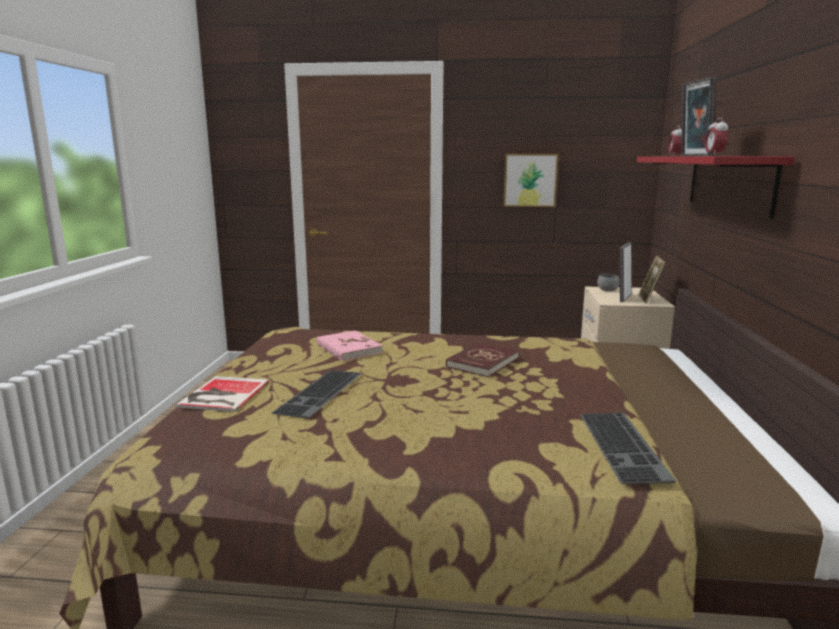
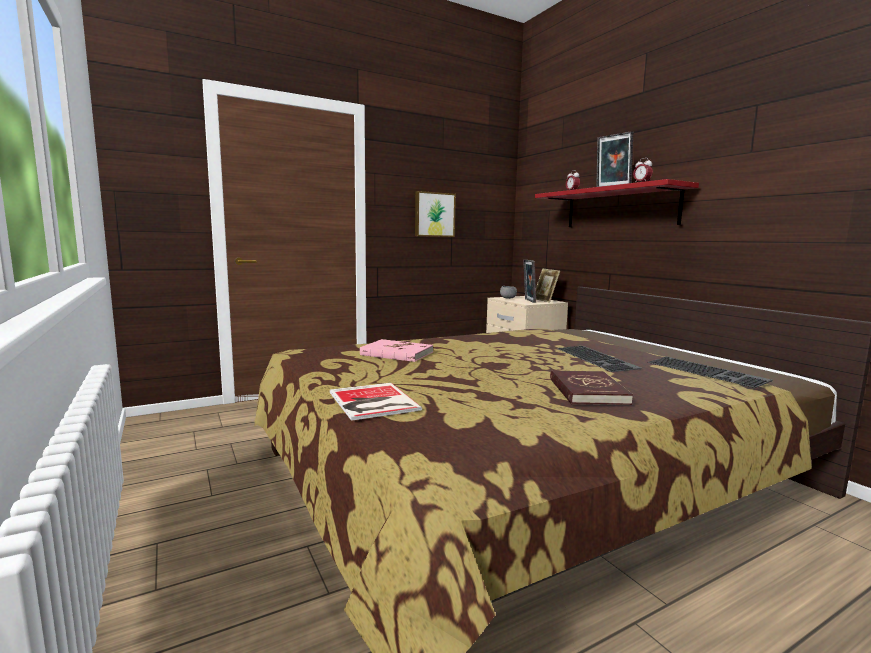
camera: 35 degrees left, 5 degrees down
keyboard [272,370,362,419] -> keyboard moved to [557,346,642,372]
red book [446,342,519,377] -> red book moved to [550,370,633,405]

